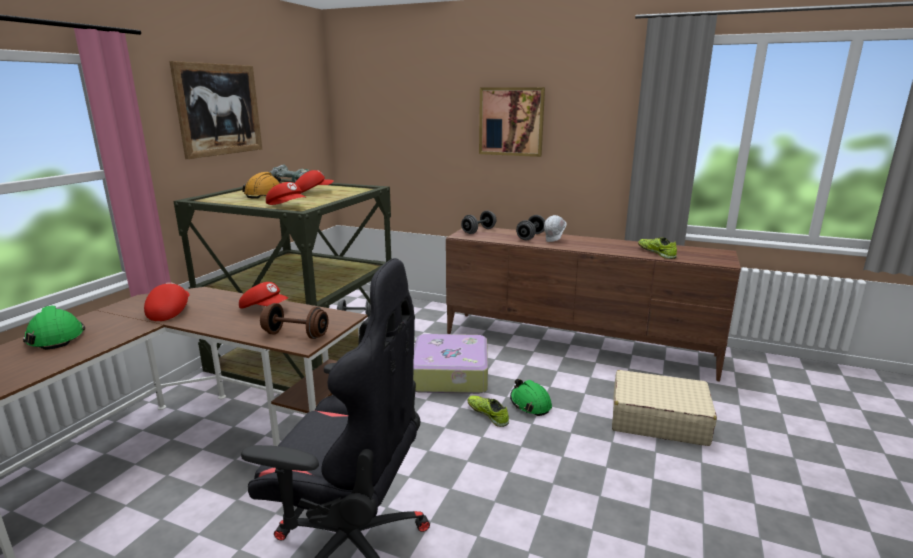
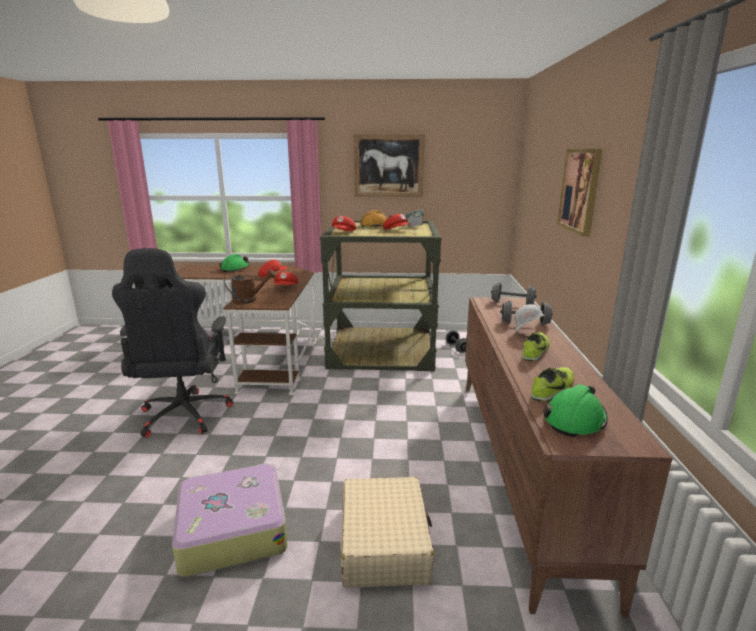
camera: 70 degrees right, 0 degrees up
brown dumbbell [260,303,328,339] -> brown watering can [224,269,276,304]
suitcase [413,334,488,394] -> suitcase moved to [172,463,287,577]
shoe [468,396,509,427] -> shoe moved to [522,332,550,361]
green hard hat [510,379,552,416] -> green hard hat moved to [543,384,608,437]

